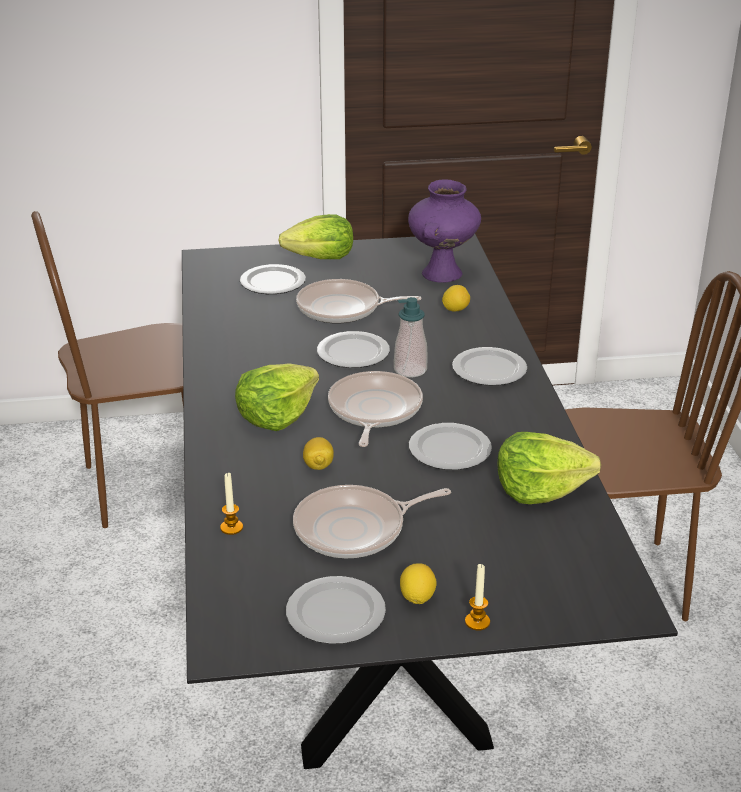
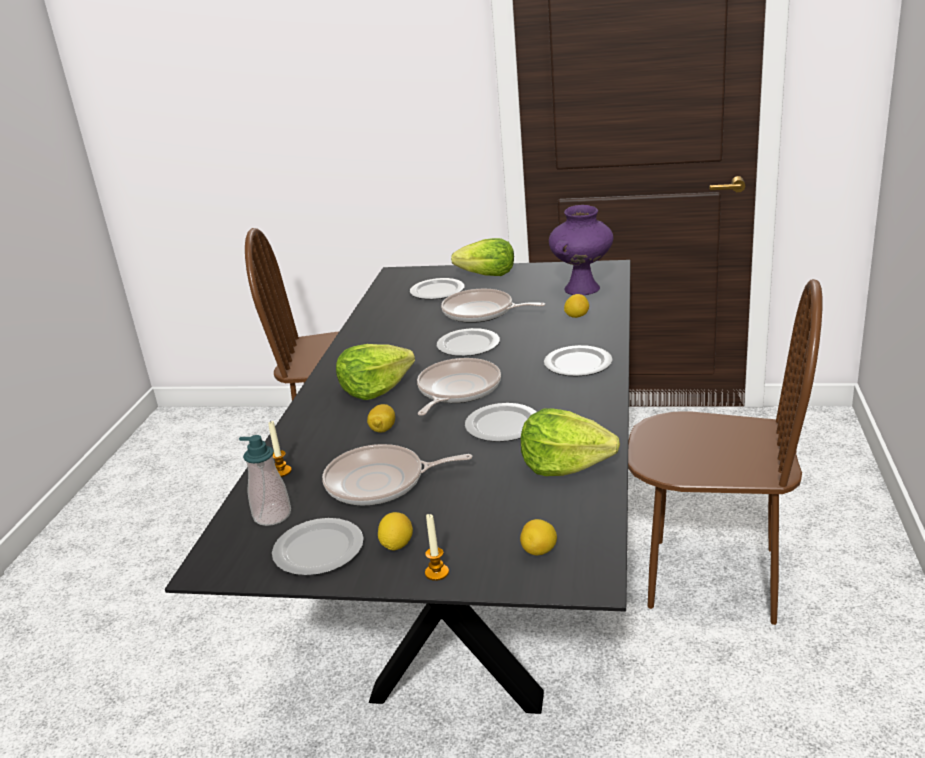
camera: 20 degrees right, 5 degrees down
soap dispenser [394,297,428,377] -> soap dispenser moved to [239,435,291,526]
none -> lemon [520,519,557,555]

